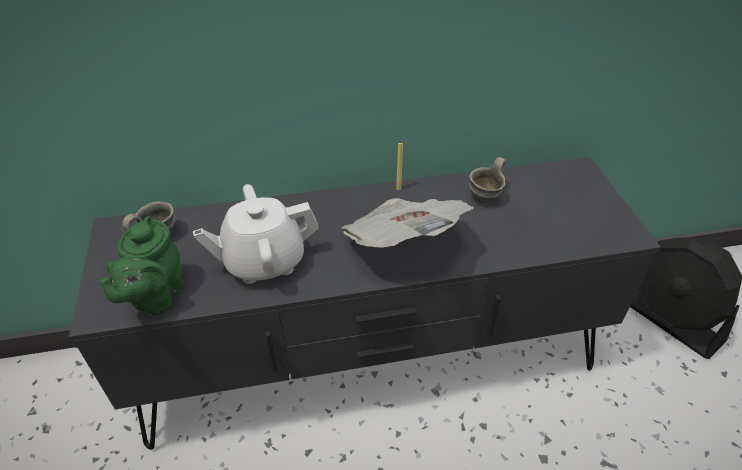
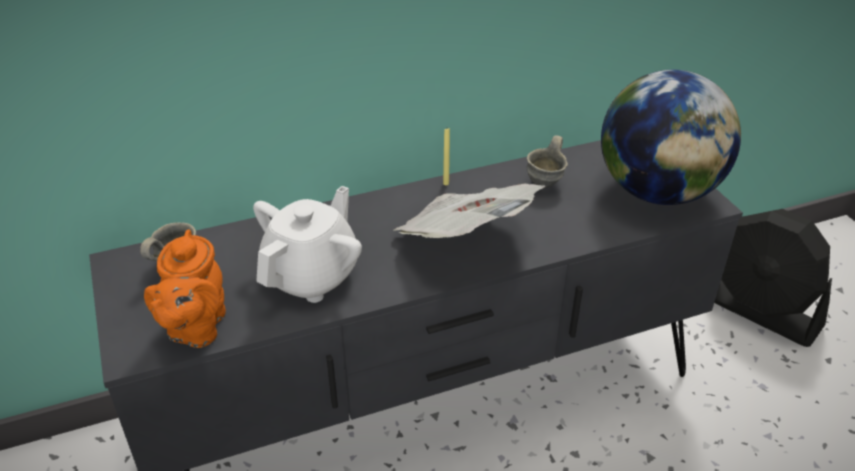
camera: 10 degrees left, 5 degrees down
green teapot [99,216,184,316] -> orange teapot [144,229,226,348]
white teapot [193,184,319,284] -> white teapot turned 150 degrees clockwise [253,186,362,303]
none -> globe [601,70,741,205]

